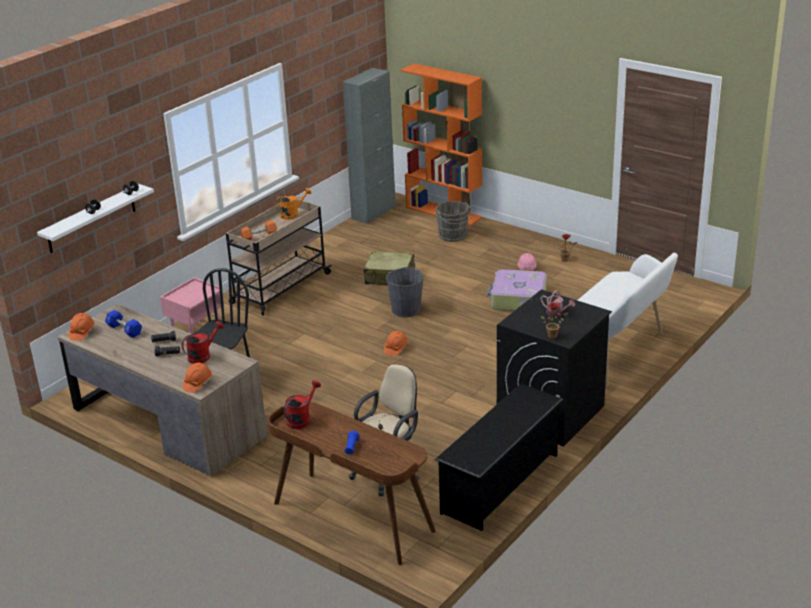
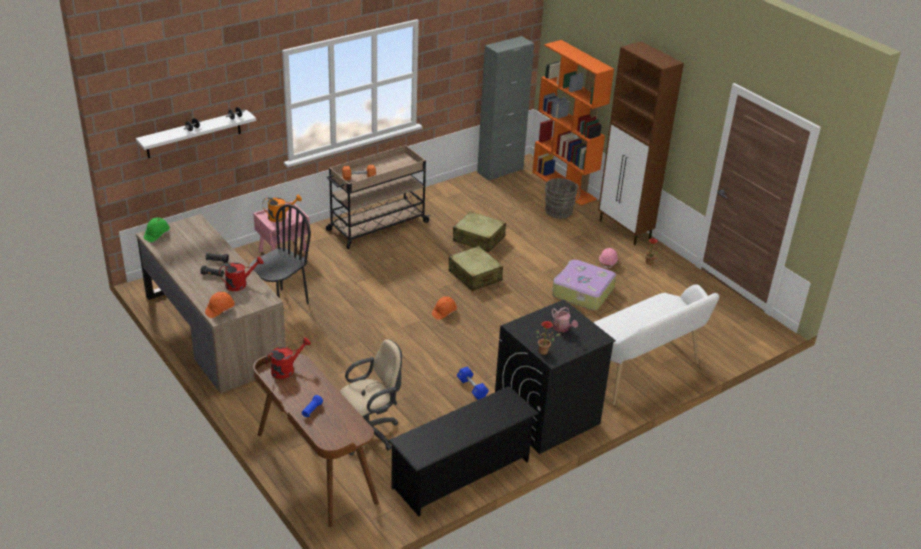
camera: 15 degrees right, 5 degrees up
orange hard hat [69,313,95,341] -> green hard hat [144,217,170,242]
blue dumbbell [105,310,142,338] -> blue dumbbell moved to [457,367,489,400]
orange watering can [275,188,312,220] -> orange watering can moved to [262,194,302,222]
grey bucket [386,267,424,317] -> beige suitcase [449,246,503,291]
none -> brown cabinet [598,41,684,245]

